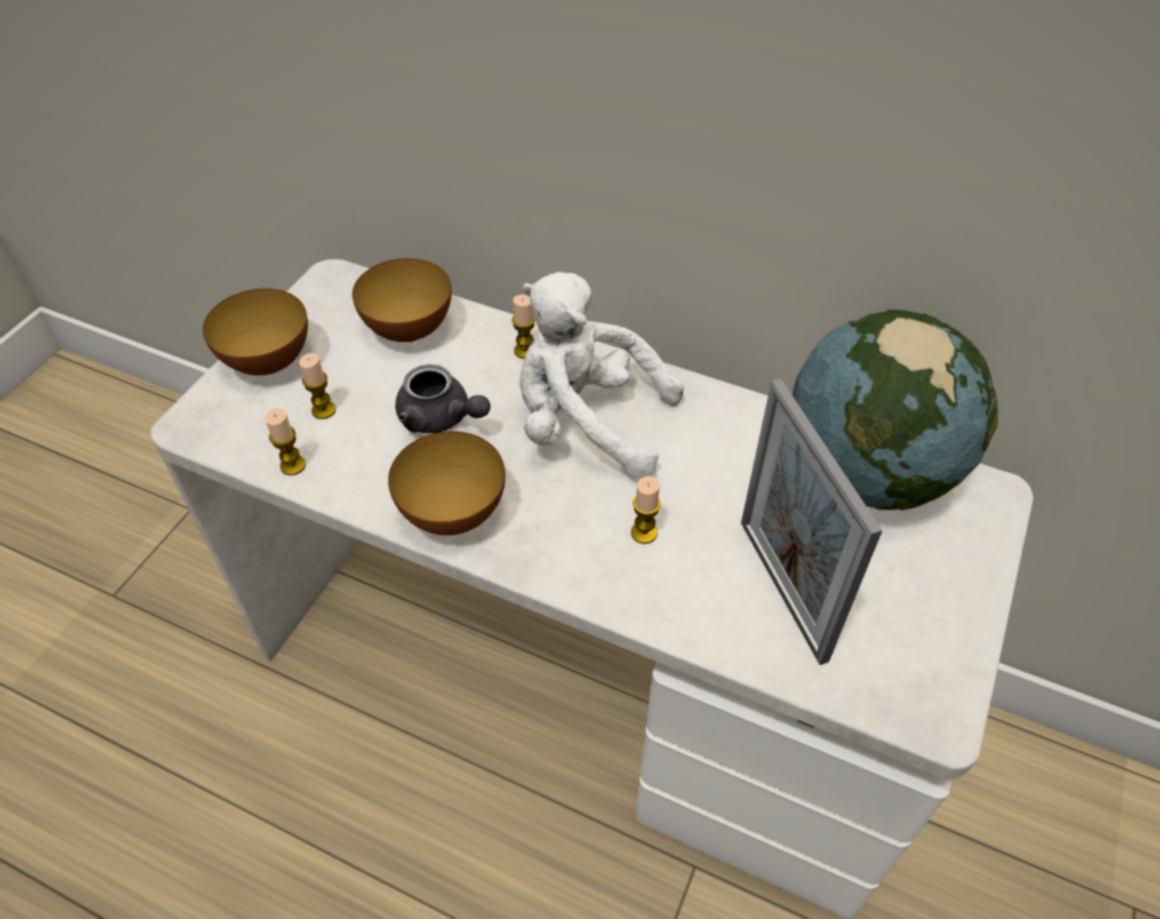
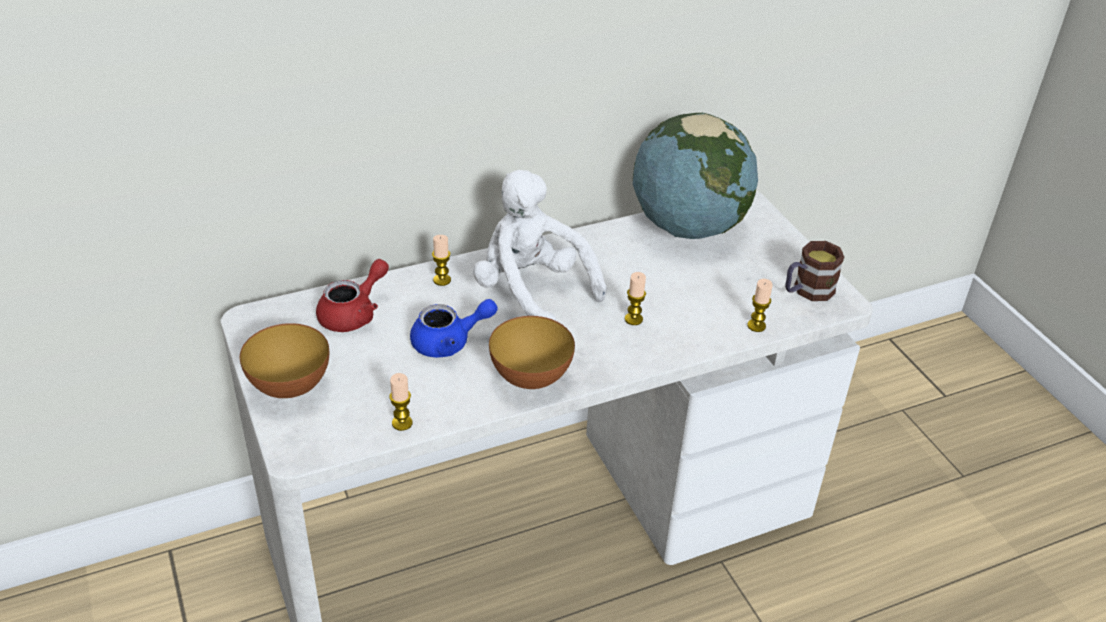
camera: 50 degrees left, 10 degrees down
candle [299,353,336,419] -> candle moved to [747,279,773,332]
bowl [352,258,452,342] -> red teapot [316,259,389,332]
grey teapot [395,364,491,433] -> blue teapot [410,299,498,358]
white plush toy [520,272,684,479] -> white plush toy turned 75 degrees clockwise [473,170,607,321]
picture frame [741,379,882,665] -> none
none -> mug [785,241,845,301]

